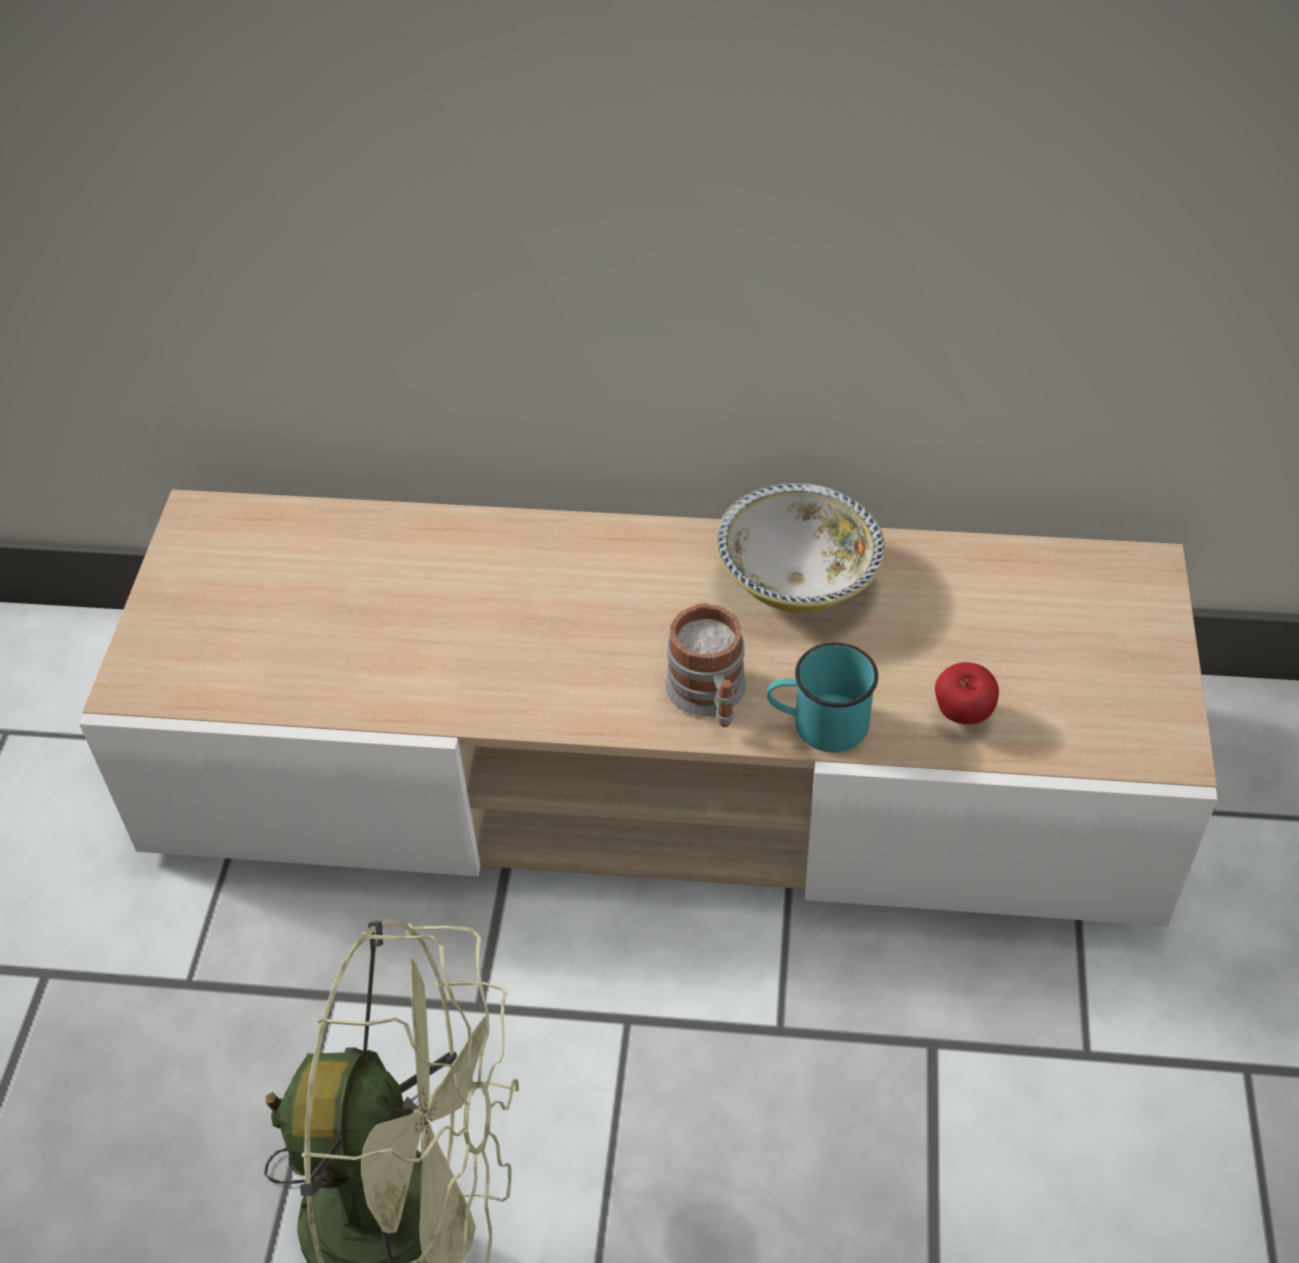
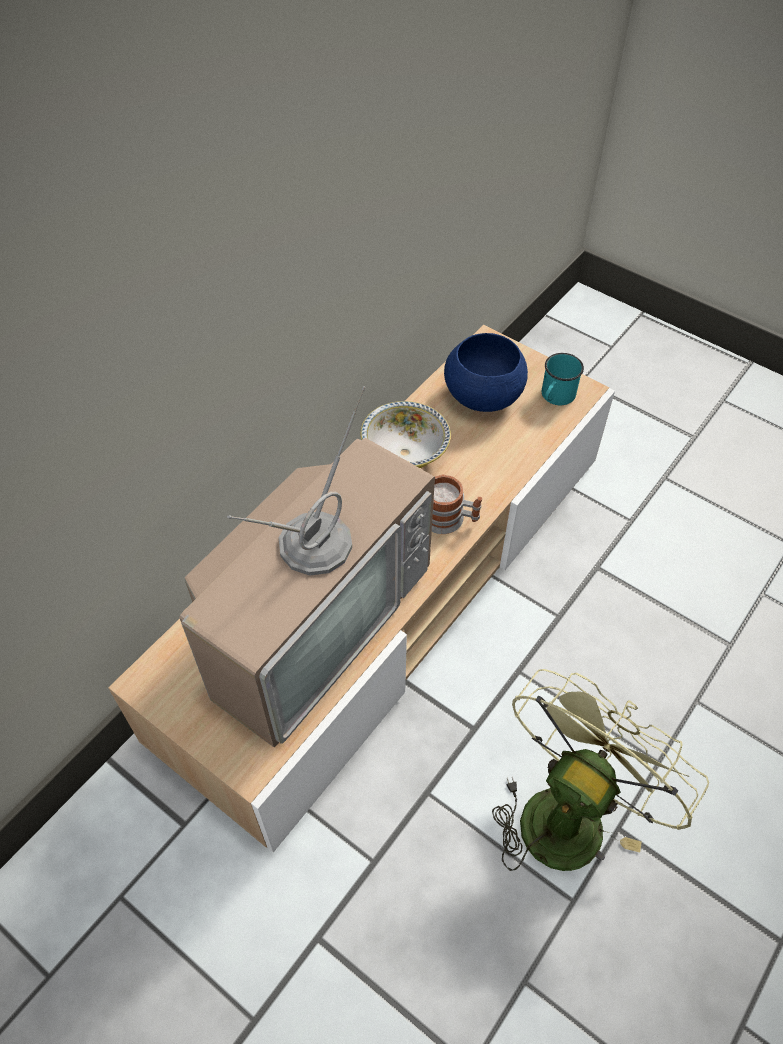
camera: 60 degrees left, 5 degrees up
turquoise mug [767,642,878,753] -> turquoise mug moved to [542,353,584,405]
apple [935,662,999,725] -> none
none -> television [179,386,435,747]
none -> blue bowl [444,333,528,412]

